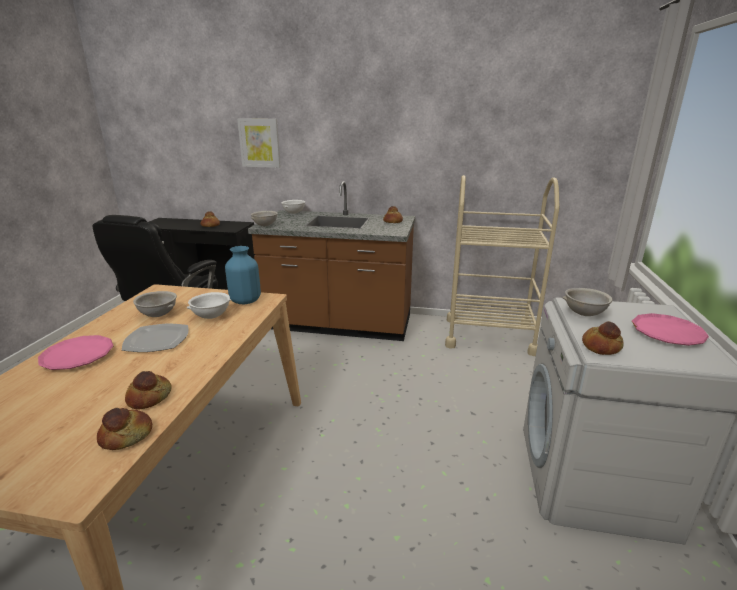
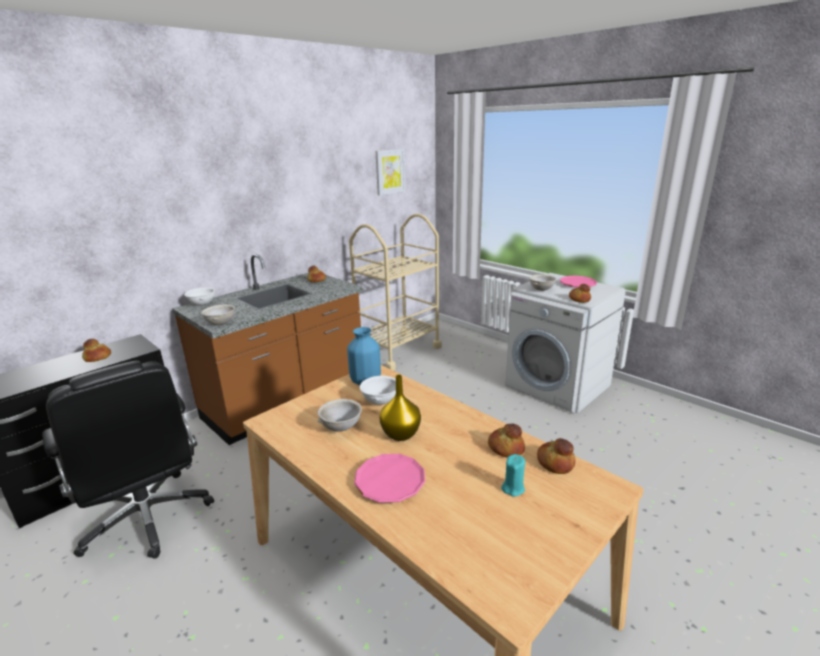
camera: 55 degrees left, 0 degrees up
plate [122,324,189,352] -> yellow vase [379,375,421,441]
picture [237,118,281,168] -> picture moved to [376,149,406,195]
none -> turquoise candle [501,454,525,497]

